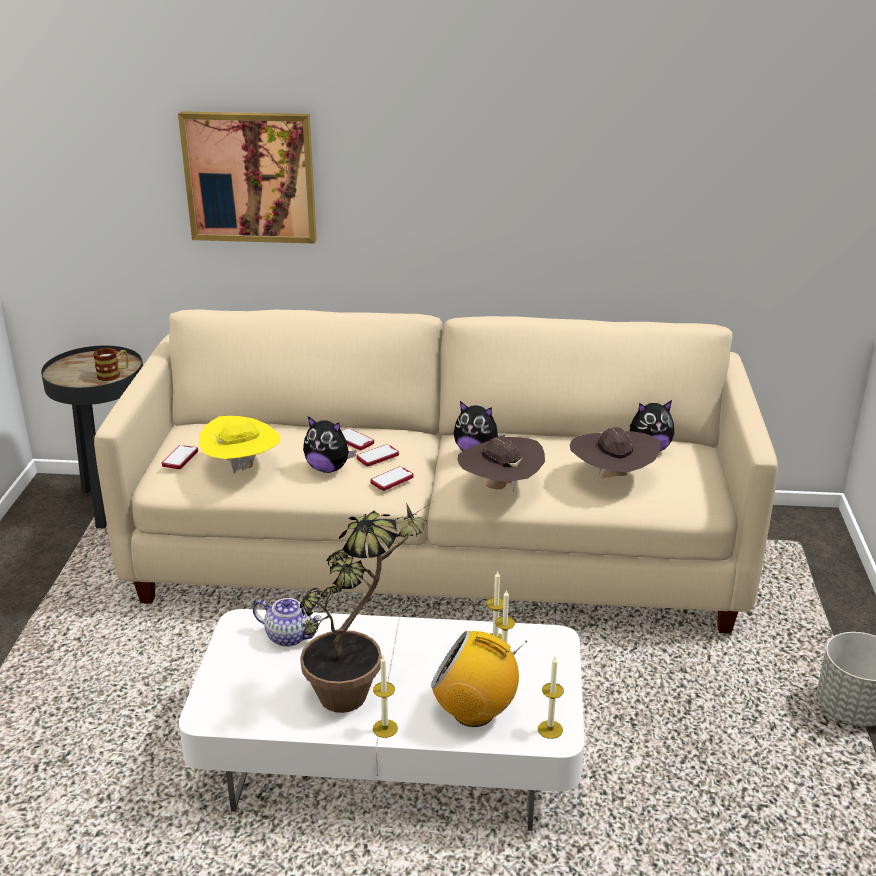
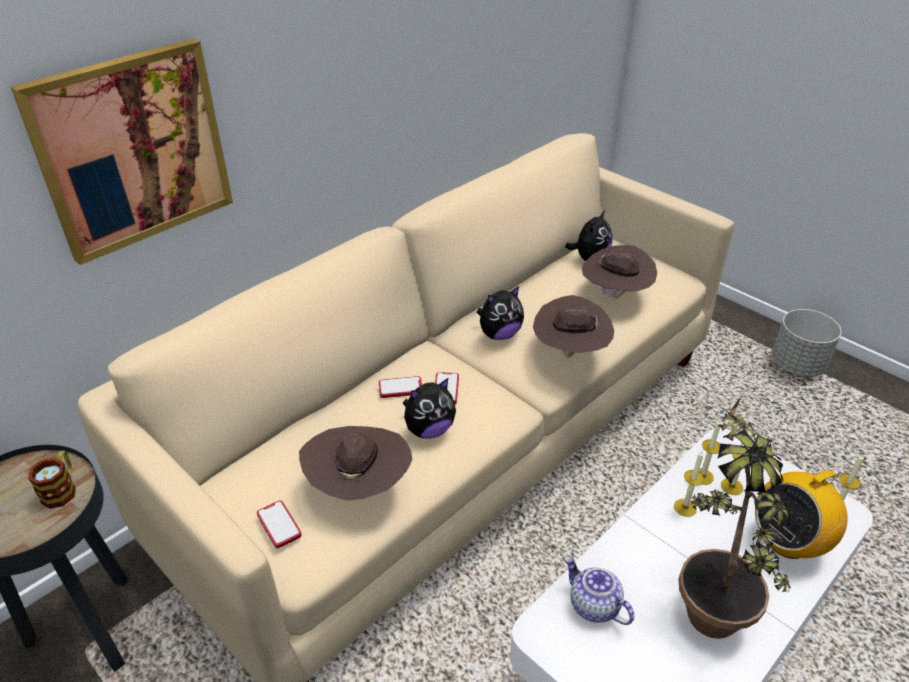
camera: 50 degrees left, 10 degrees up
yellow hat [199,416,280,474] -> brown hat [299,426,412,501]
teapot [253,598,322,647] -> teapot turned 105 degrees counterclockwise [565,556,634,625]
phone [370,466,414,491] -> none
candle [373,656,398,738] -> candle moved to [674,451,704,517]

